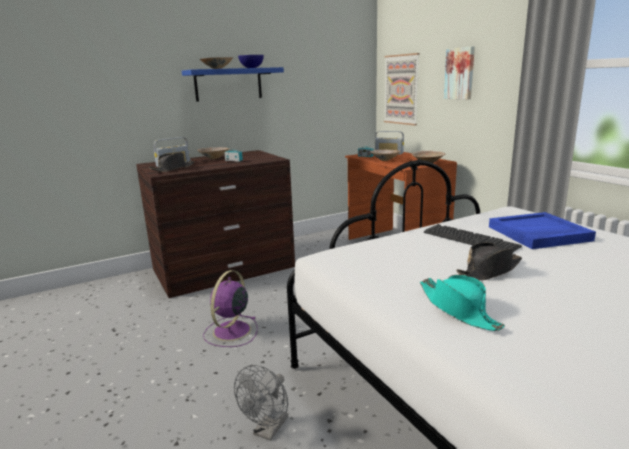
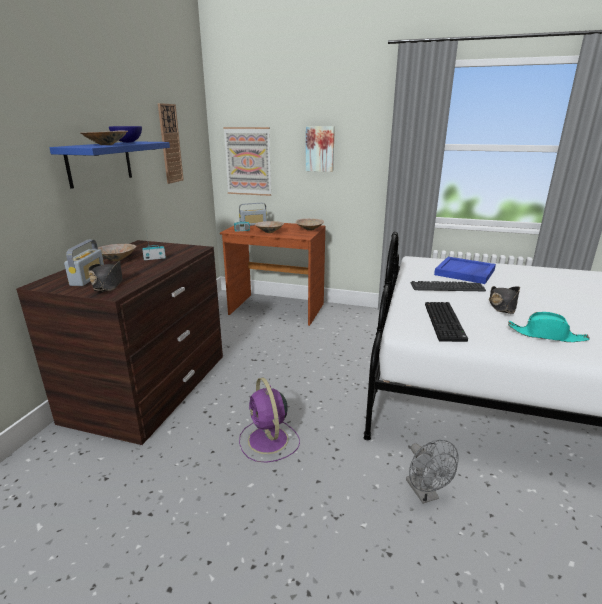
camera: 45 degrees left, 5 degrees up
none -> wall clock [158,103,184,184]
none -> keyboard [425,302,468,342]

